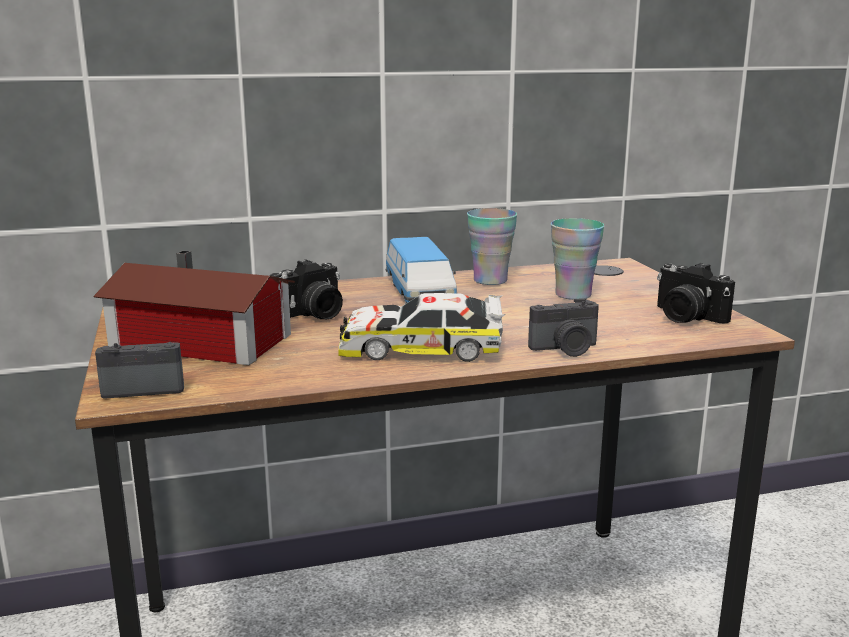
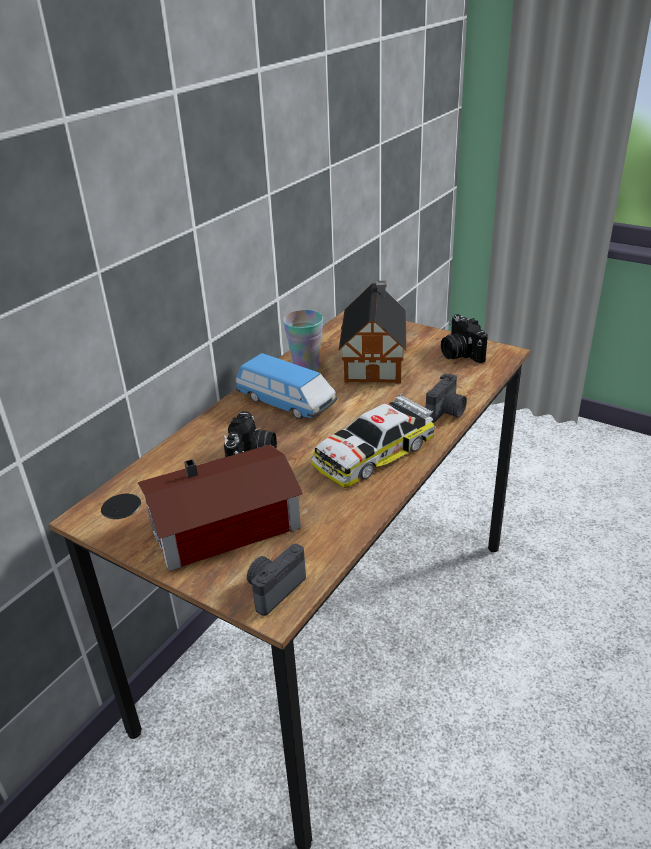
camera: 40 degrees left, 15 degrees up
cup [551,218,604,300] -> toy house [339,281,407,383]
camera [657,263,735,324] -> camera turned 60 degrees clockwise [441,314,488,363]

